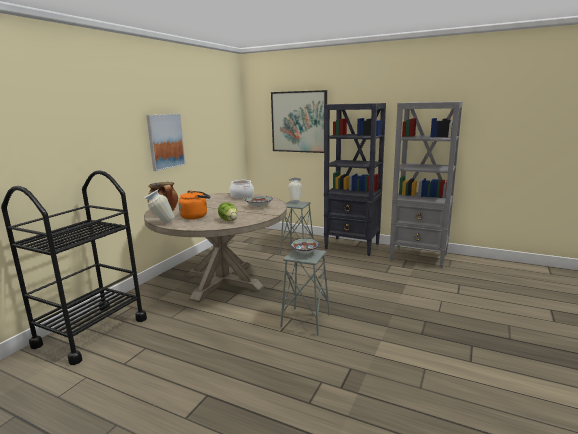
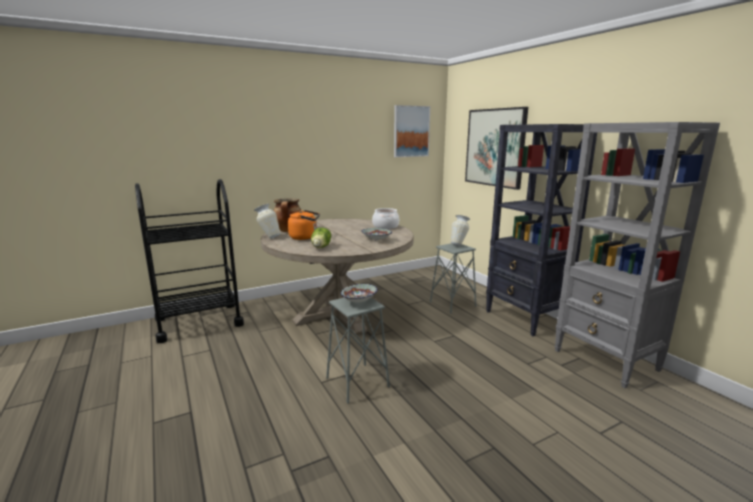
camera: 35 degrees right, 0 degrees up
picture [146,114,186,171] -> picture moved to [394,105,430,157]

